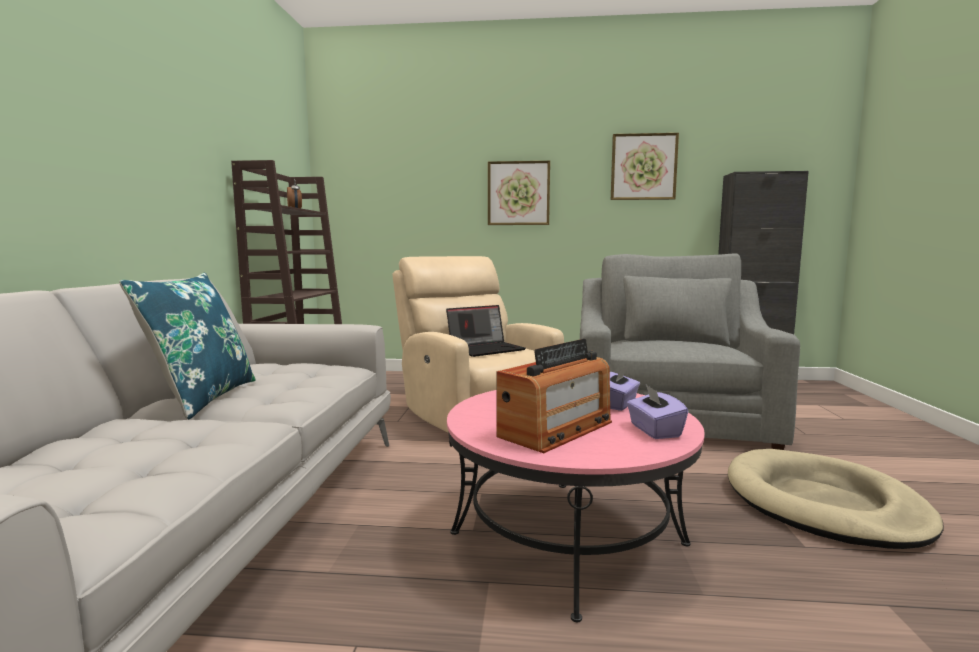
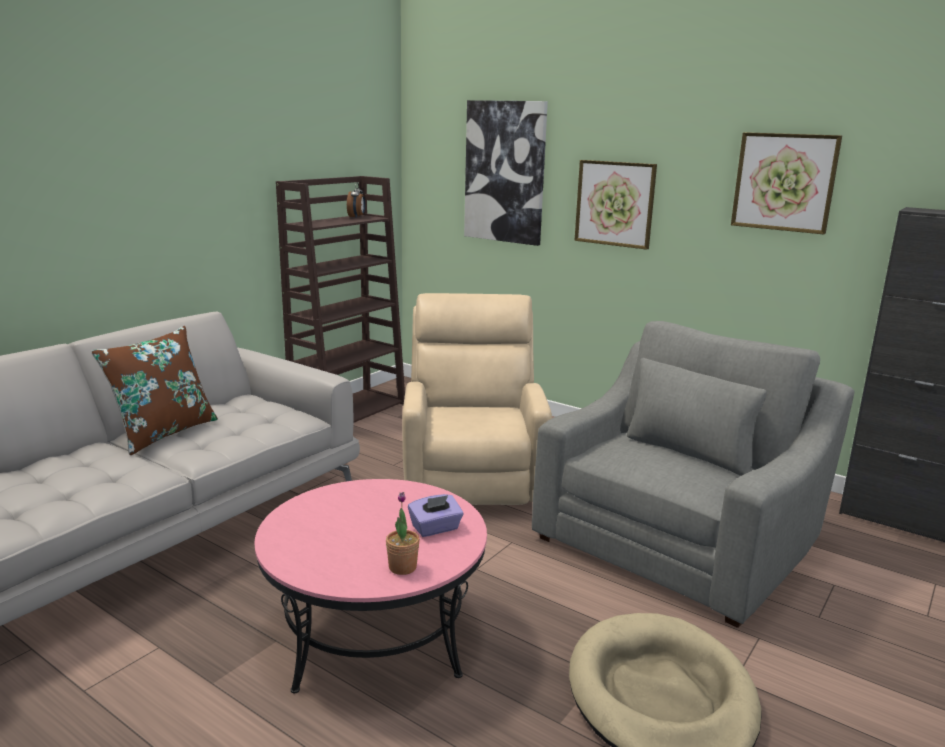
camera: 30 degrees right, 10 degrees up
blue pillow [119,273,256,420] -> brown pillow [91,326,218,455]
laptop [446,305,526,357] -> none
radio [496,339,612,453] -> none
purple tissue box [627,385,688,439] -> potted plant [386,492,420,575]
none -> picture [464,100,548,246]

